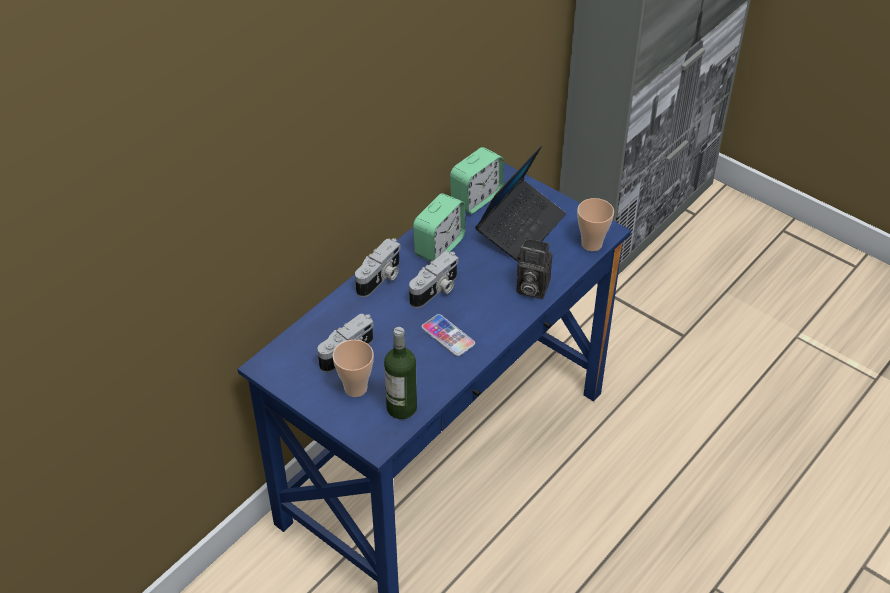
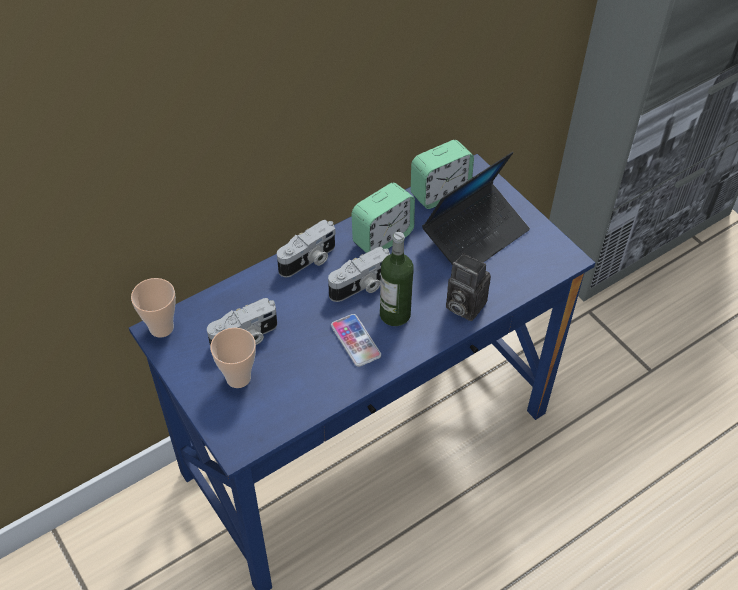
camera: 15 degrees right, 5 degrees up
bottle [384,327,417,419] -> bottle moved to [380,232,414,326]
cup [577,198,614,251] -> cup moved to [131,278,176,338]

